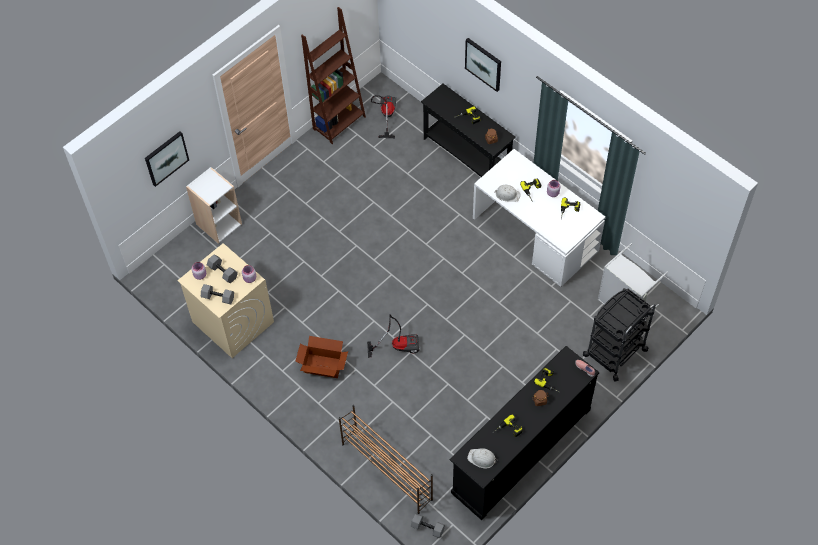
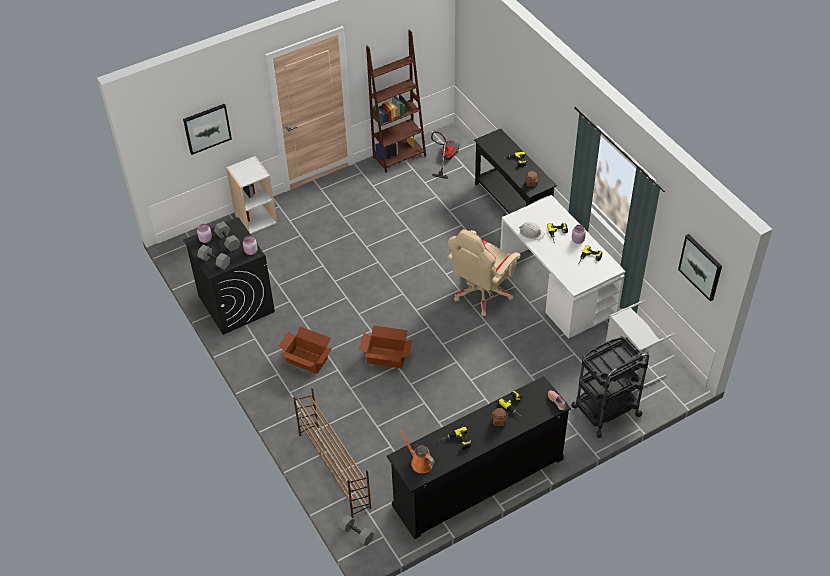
camera: 15 degrees right, 10 degrees down
beige washing machine [177,243,274,358] -> black washing machine [183,217,275,335]
vacuum cleaner [367,314,420,358] -> cardboard box [359,325,413,369]
picture [465,38,501,92] -> picture moved to [678,234,722,301]
white hard hat [467,448,496,468] -> orange watering can [399,430,435,473]
none -> beige office chair [447,229,521,316]

